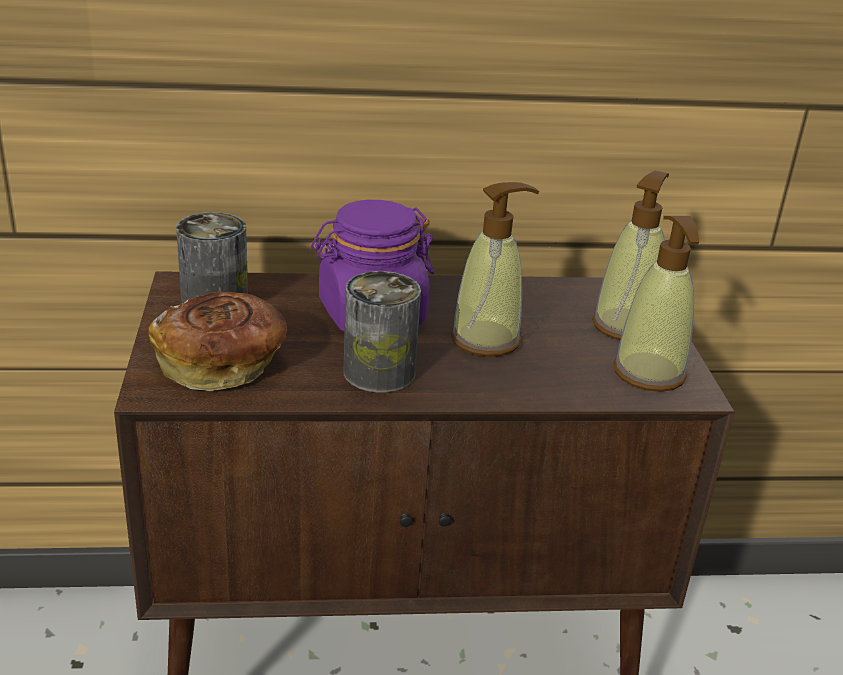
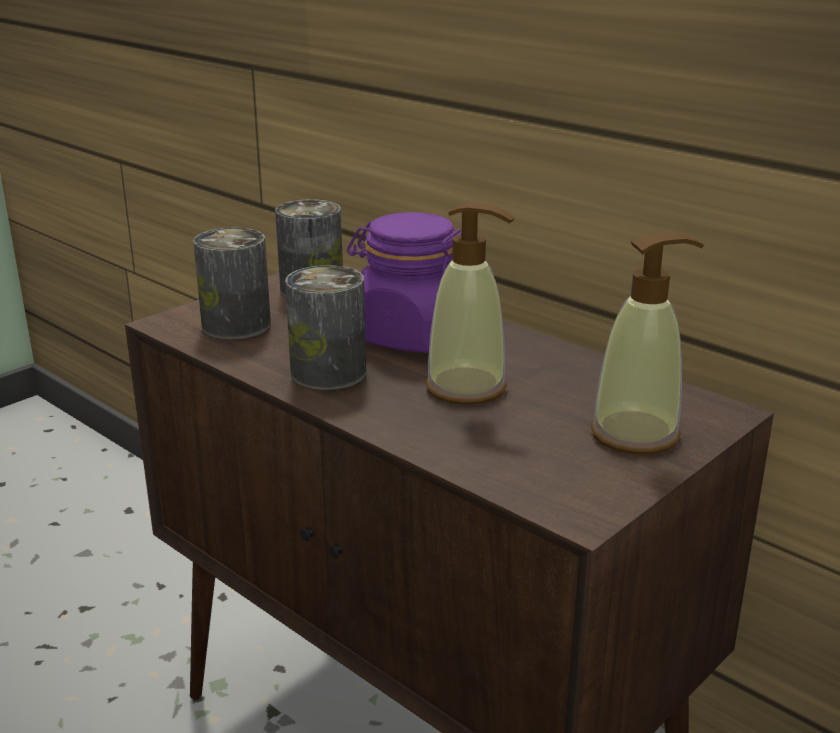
camera: 50 degrees right, 5 degrees down
bread [148,292,287,391] -> can [193,228,271,340]
soap dispenser [613,216,699,392] -> none

